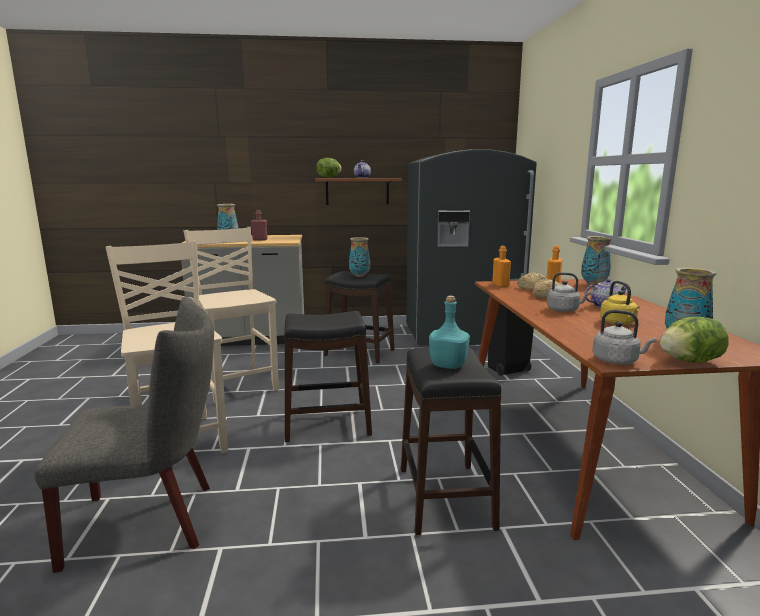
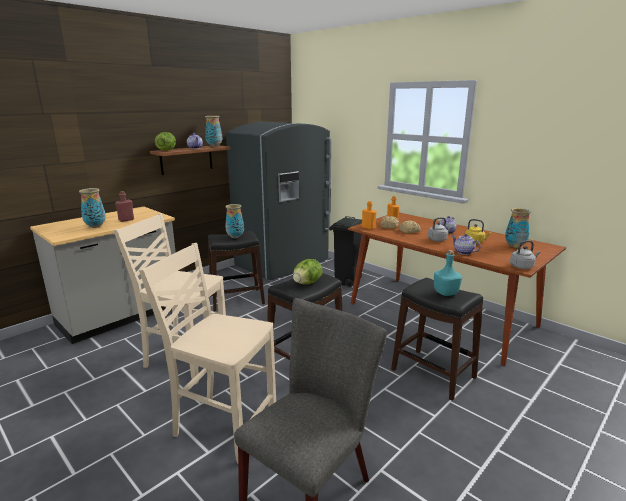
camera: 40 degrees left, 5 degrees up
vase [581,236,612,286] -> vase moved to [205,116,222,147]
lettuce [660,316,729,363] -> lettuce moved to [293,259,323,285]
none -> teapot [451,234,481,255]

